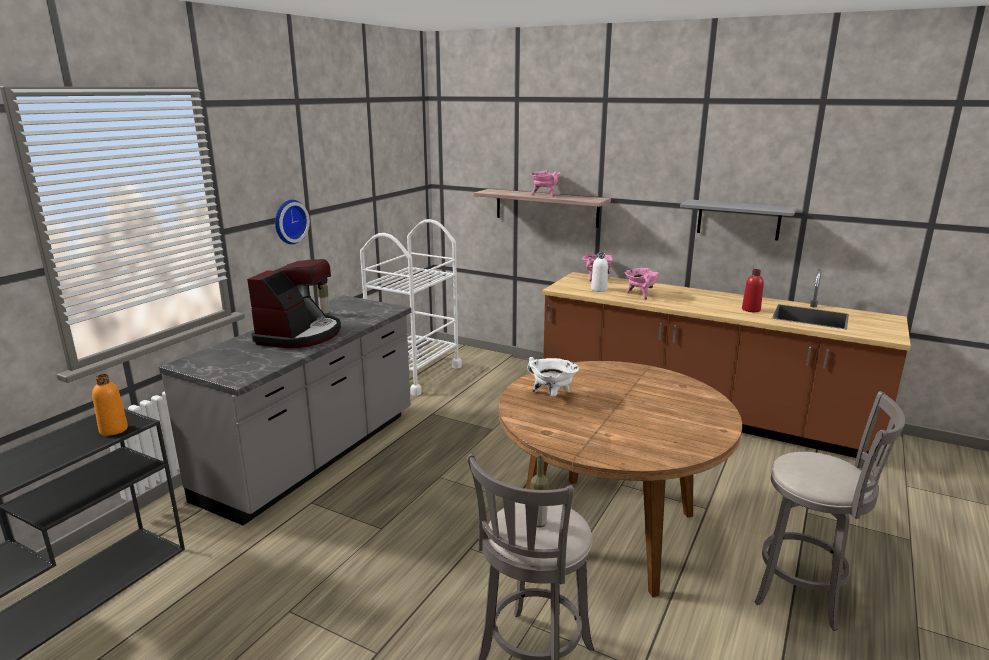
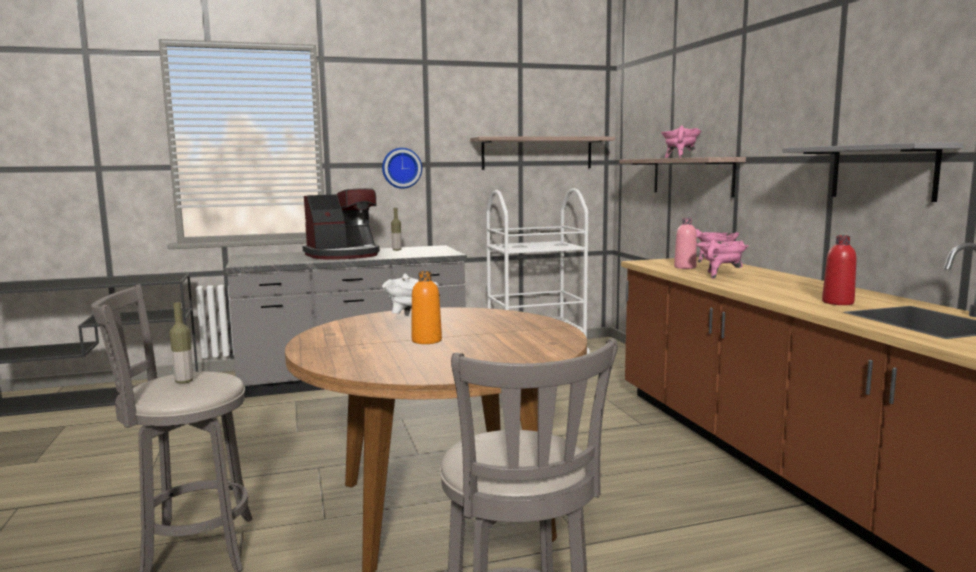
camera: 45 degrees right, 10 degrees down
orange bottle [92,374,128,436] -> orange bottle moved to [412,271,442,344]
white bottle [591,252,608,292] -> pink bottle [674,218,697,269]
none -> shelf [470,137,615,170]

